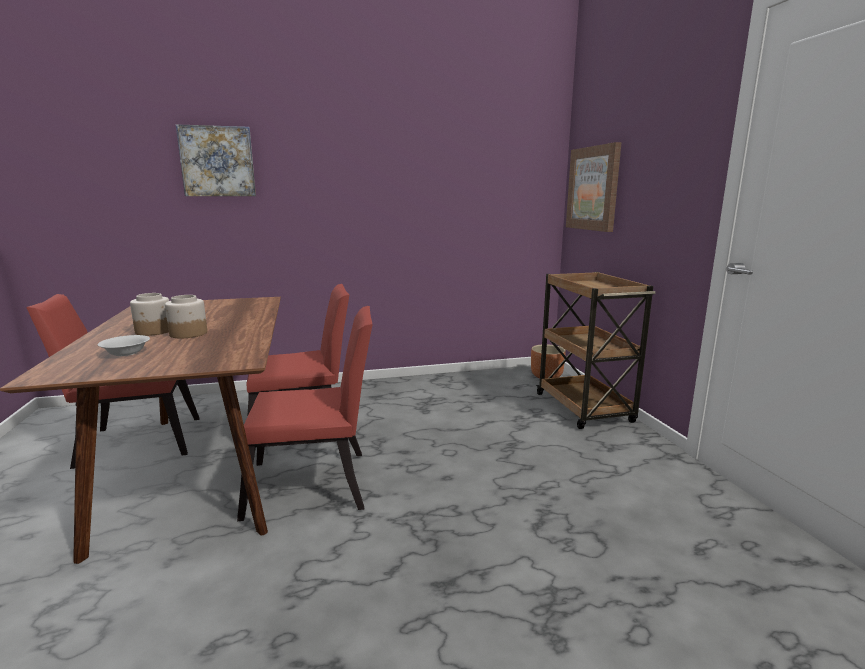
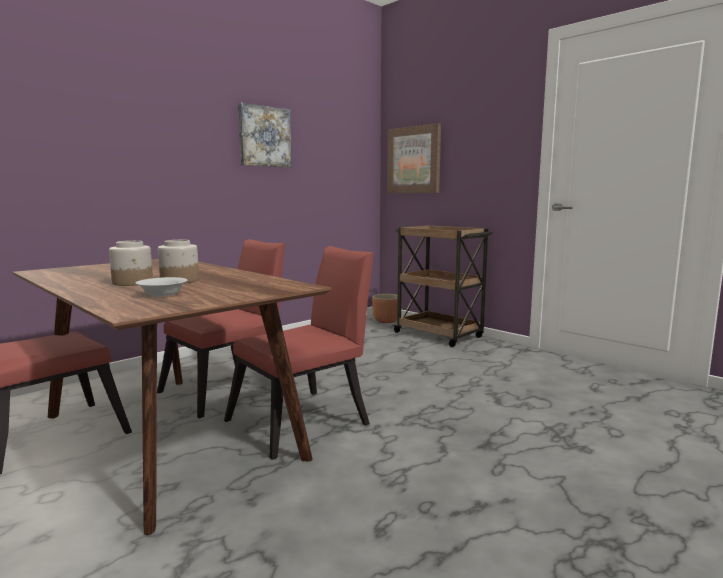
camera: 30 degrees left, 5 degrees down
picture [176,124,256,196] -> picture moved to [238,103,292,167]

